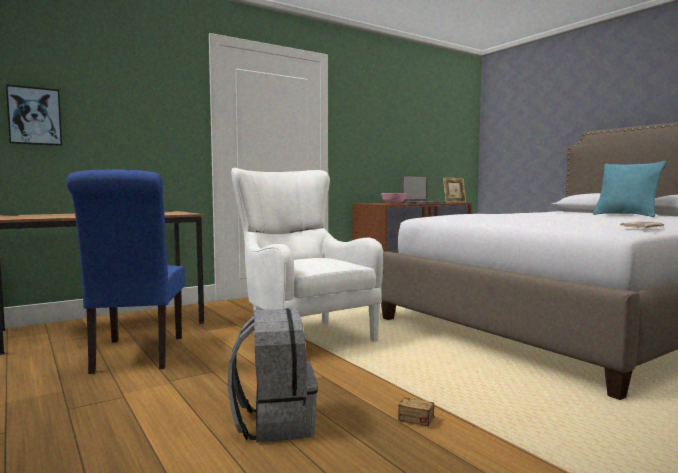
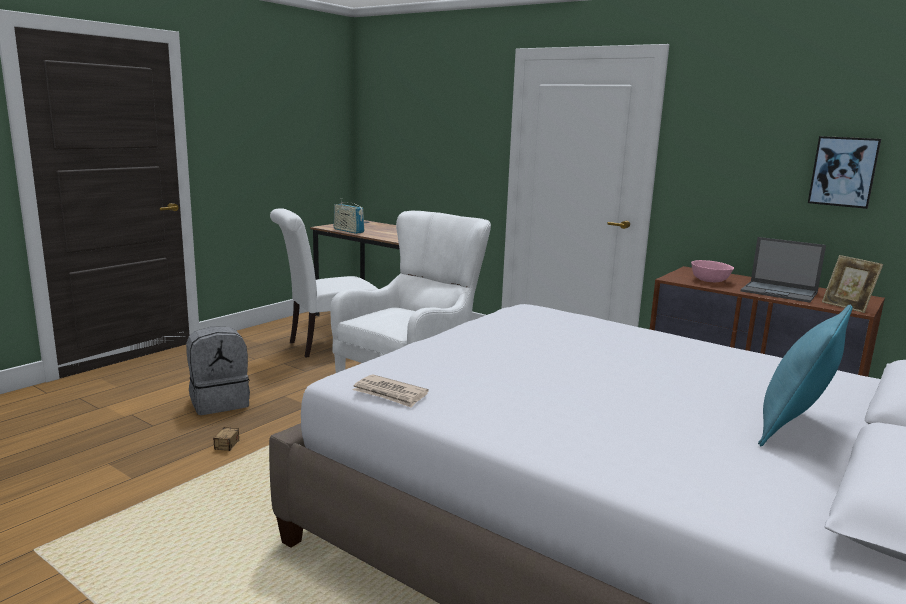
camera: 70 degrees right, 10 degrees up
picture [6,84,62,146] -> picture moved to [808,136,881,209]
blue chair [67,169,185,374] -> white chair [270,208,378,358]
none -> radio [334,198,364,234]

